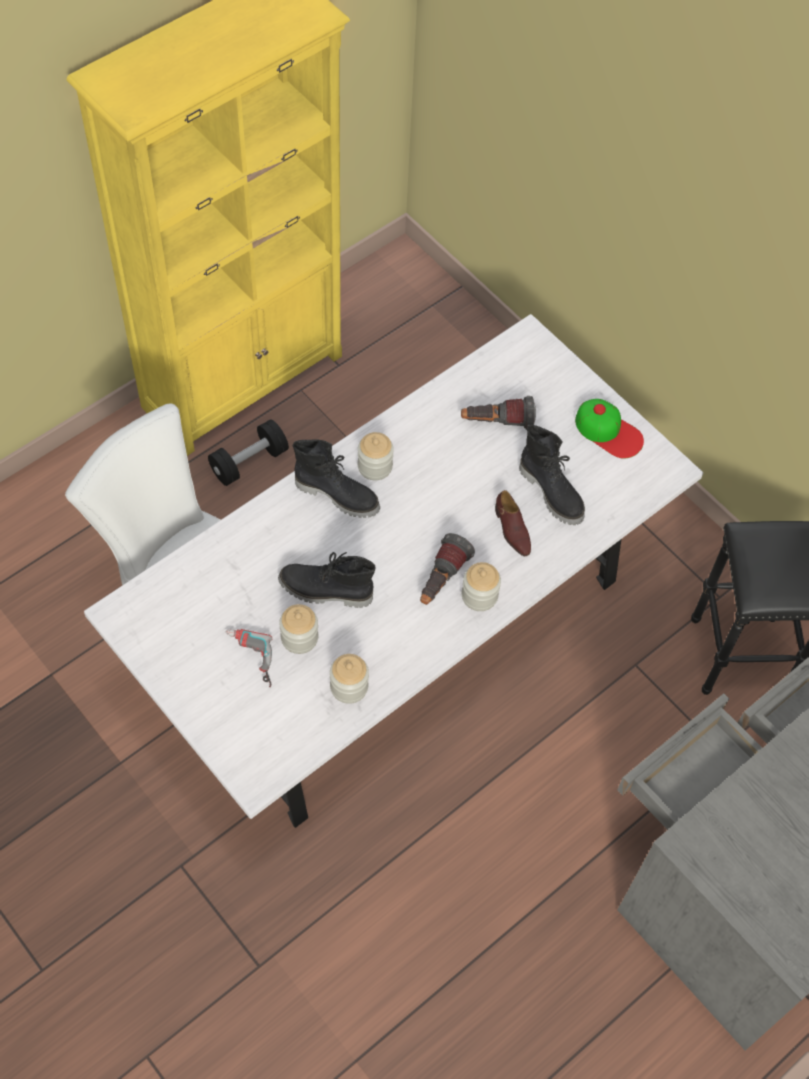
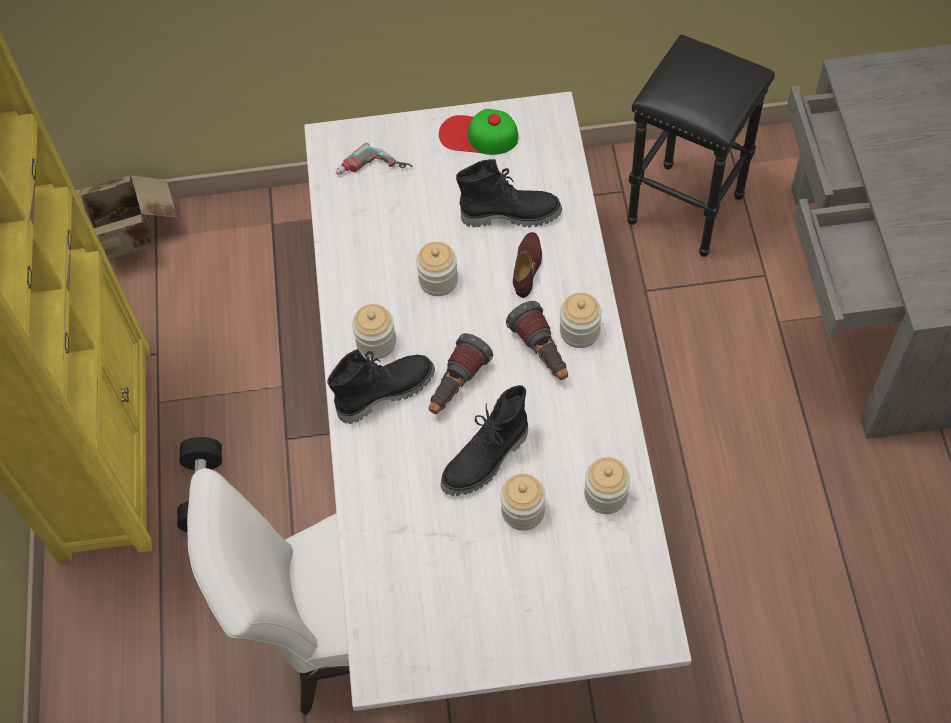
camera: 50 degrees left, 0 degrees up
power drill [226,629,272,688] -> power drill moved to [336,143,413,175]
flashlight [461,396,536,430] -> flashlight moved to [429,333,493,414]
brown shoe [495,490,531,556] -> brown shoe turned 90 degrees counterclockwise [513,232,542,298]
cap [575,399,644,458] -> cap turned 150 degrees counterclockwise [439,109,518,155]
none -> cardboard box [77,175,178,260]
none -> jar [416,242,458,296]

